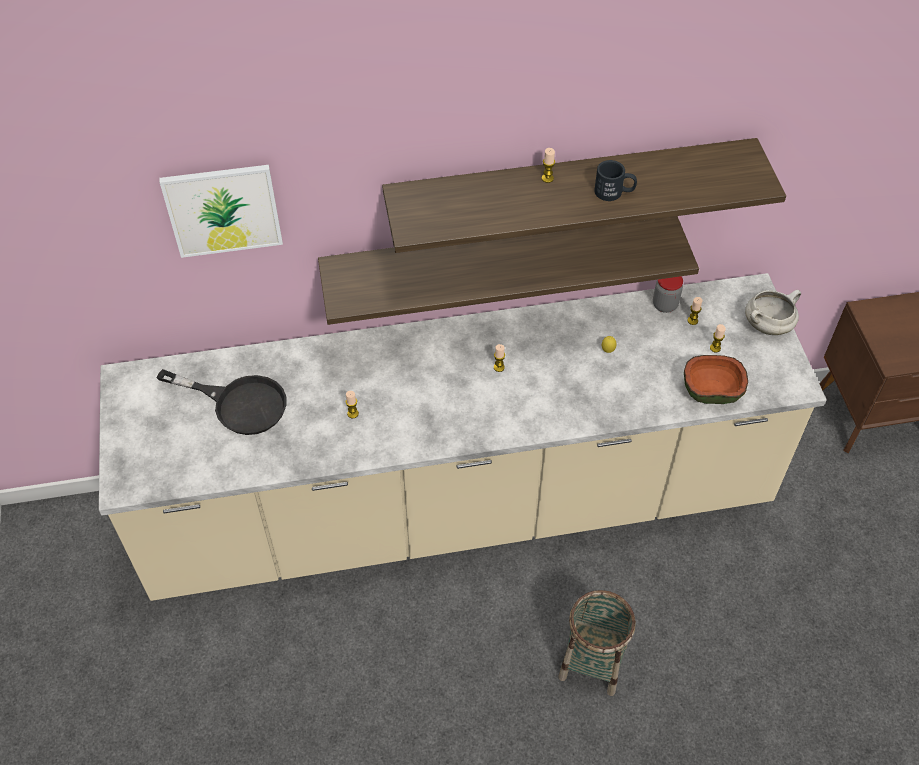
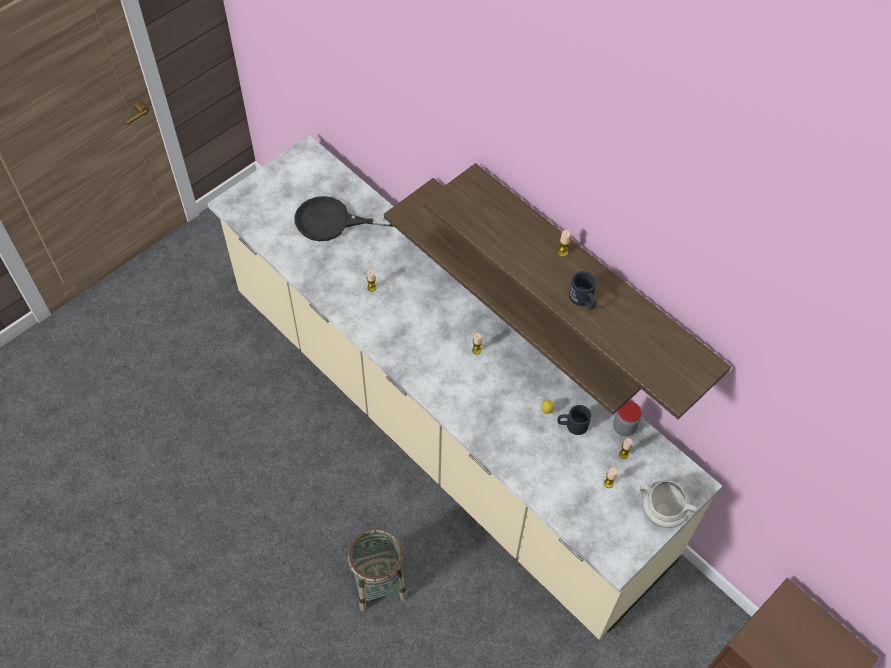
camera: 55 degrees right, 5 degrees up
black frying pan [157,369,287,435] -> black frying pan turned 105 degrees clockwise [294,196,394,241]
picture [159,165,283,258] -> none
bowl [684,355,748,404] -> none
none -> black mug [557,405,591,435]

